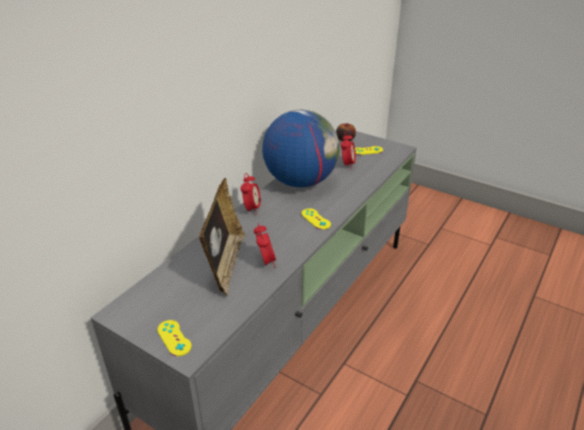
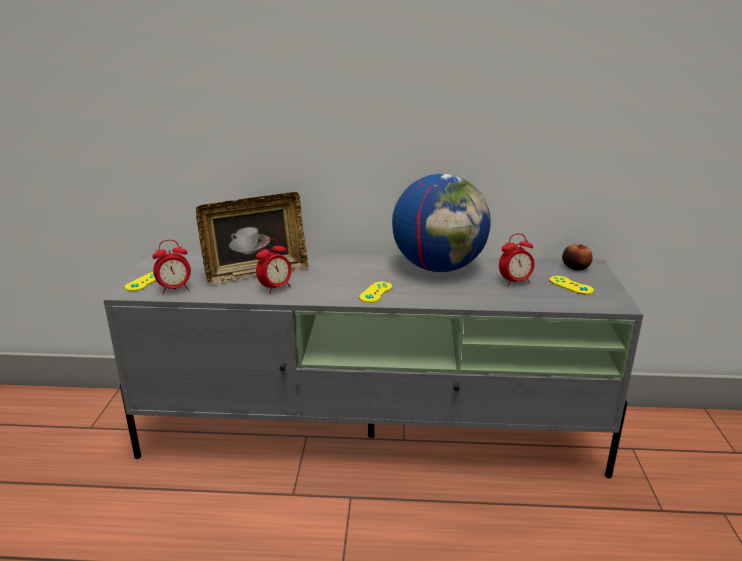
camera: 60 degrees right, 10 degrees down
alarm clock [240,173,261,215] -> alarm clock moved to [152,240,191,294]

